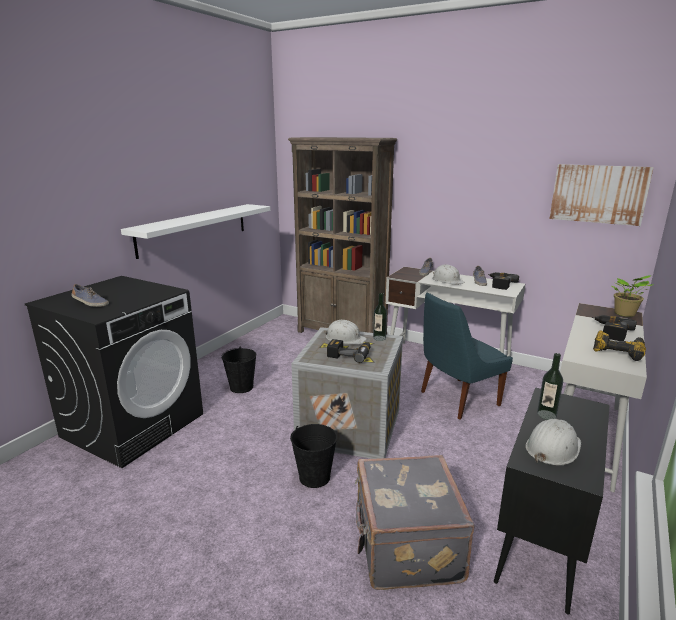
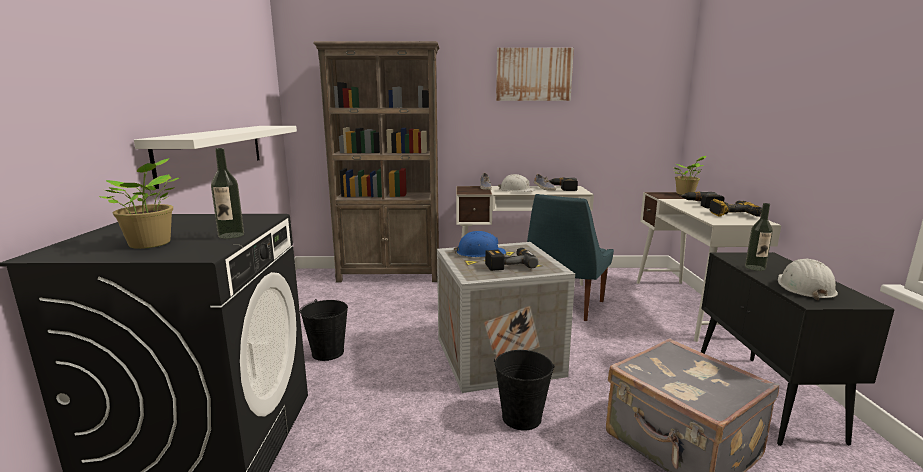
camera: 30 degrees left, 5 degrees down
shoe [72,284,109,307] -> potted plant [99,158,181,249]
white hard hat [324,320,367,345] -> blue hard hat [454,231,506,257]
bottle [373,293,387,341] -> bottle moved to [211,148,244,239]
picture [549,164,654,226] -> picture moved to [496,48,574,101]

